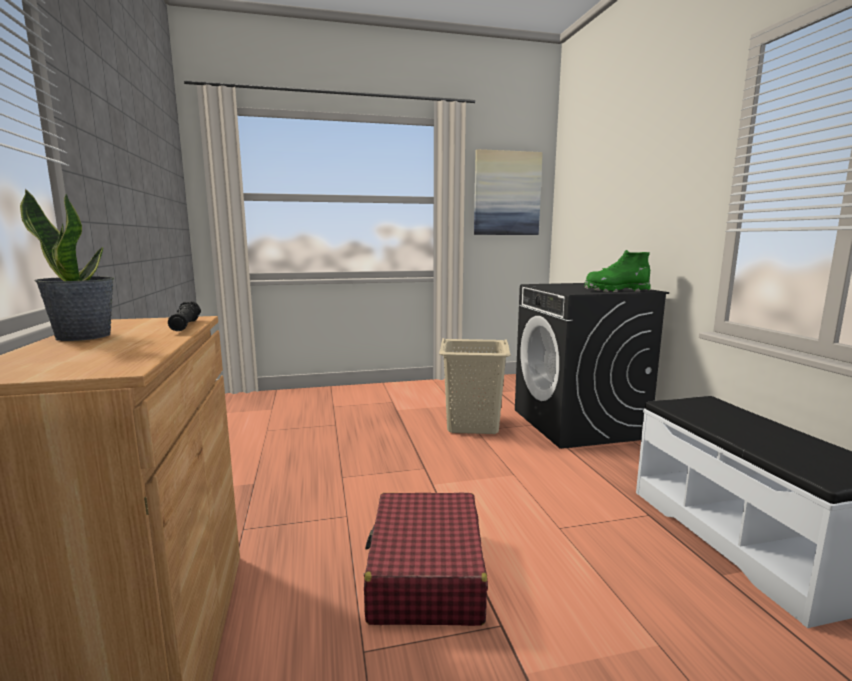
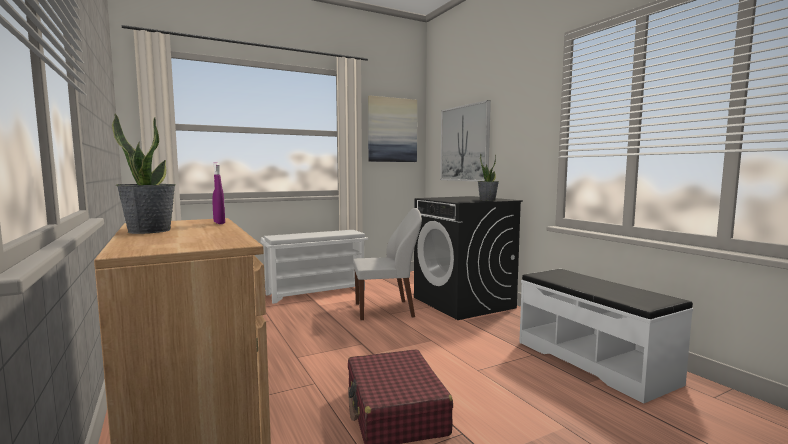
camera: 15 degrees left, 5 degrees down
black flashlight [168,302,201,331] -> purple spray bottle [212,162,225,224]
beige laundry basket [439,338,511,434] -> white chair [353,208,422,320]
green boot [584,250,651,292] -> potted plant [478,153,499,201]
none -> white shoe rack [260,230,368,304]
none -> picture [440,100,491,181]

